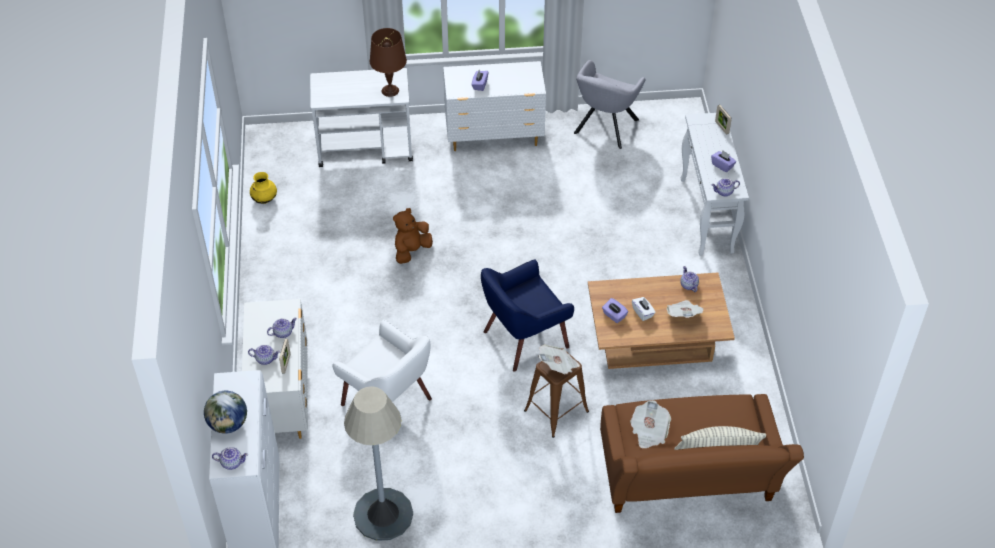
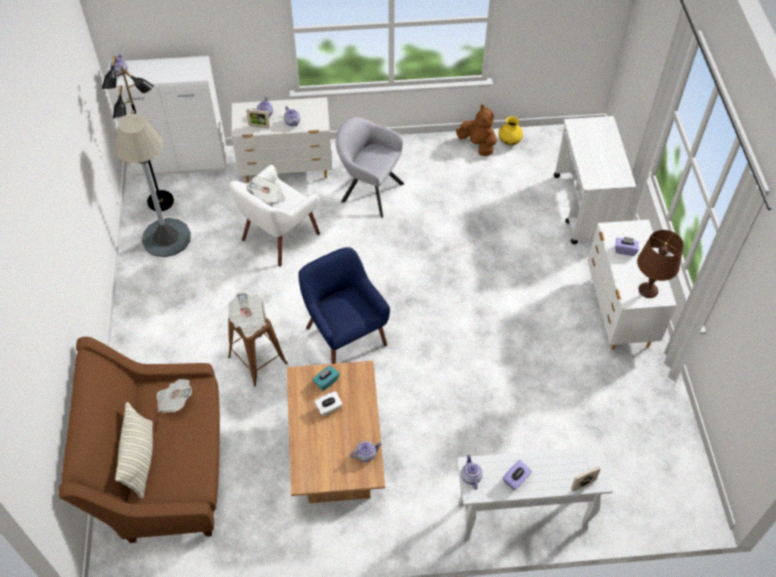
camera: 90 degrees right, 5 degrees up
globe [204,391,247,434] -> none
brown table lamp [370,28,407,97] -> brown table lamp moved to [637,230,684,298]
brown plush toy [393,208,433,264] -> brown plush toy moved to [456,104,497,156]
grey armchair [574,60,645,149] -> grey armchair moved to [336,117,404,218]
purple tissue box [602,298,628,323] -> turquoise tissue box [313,366,340,391]
newspaper [667,300,704,318] -> newspaper moved to [248,176,286,203]
none -> black floor lamp [102,56,174,211]

